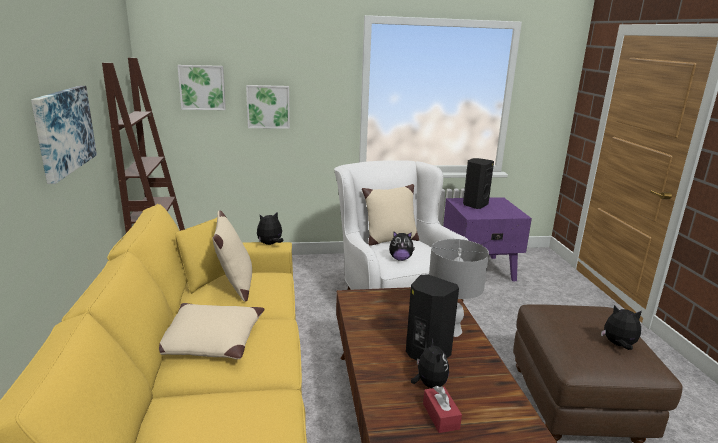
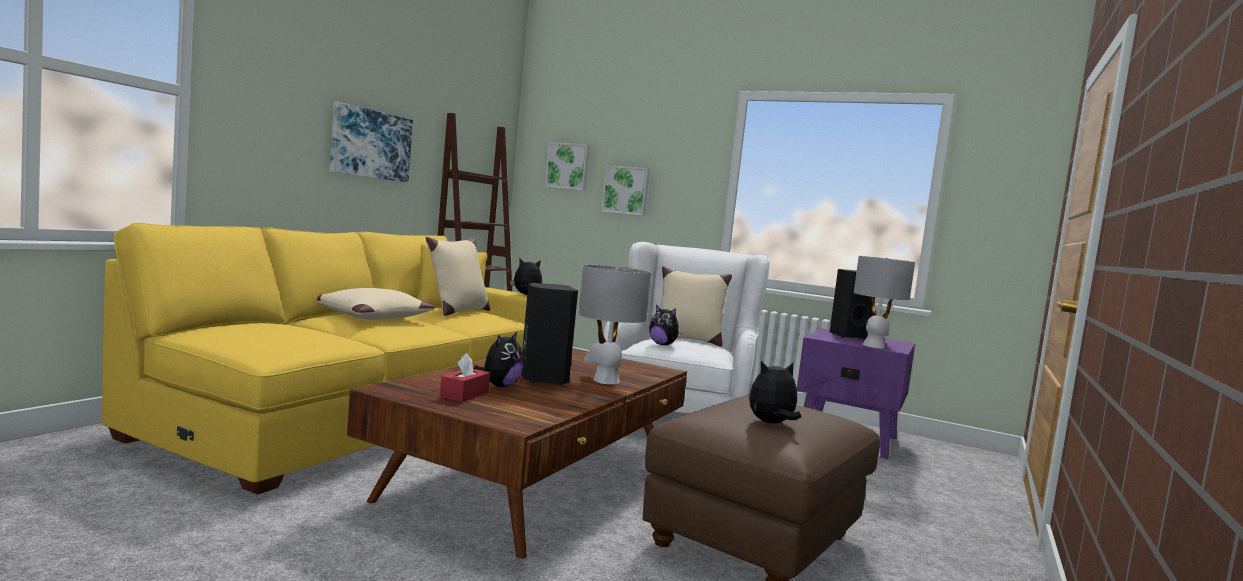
camera: 35 degrees right, 15 degrees down
plush toy [601,305,642,350] -> plush toy turned 75 degrees counterclockwise [749,361,801,423]
none -> grey table lamp [854,256,915,348]

